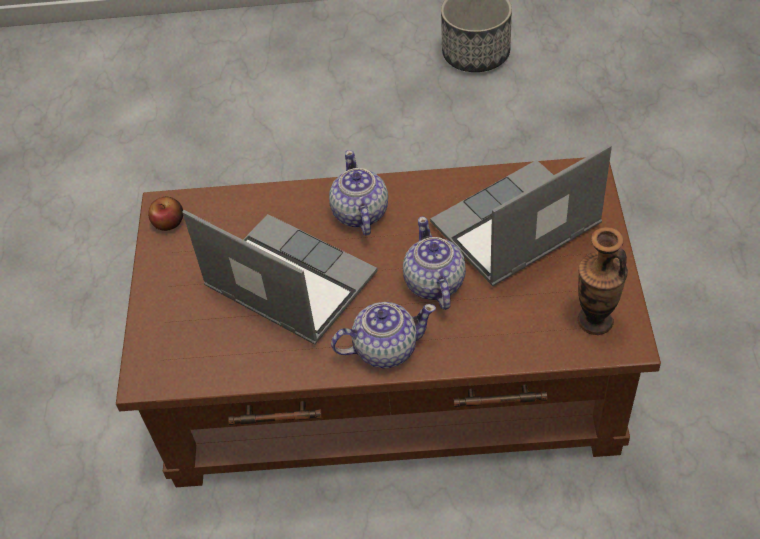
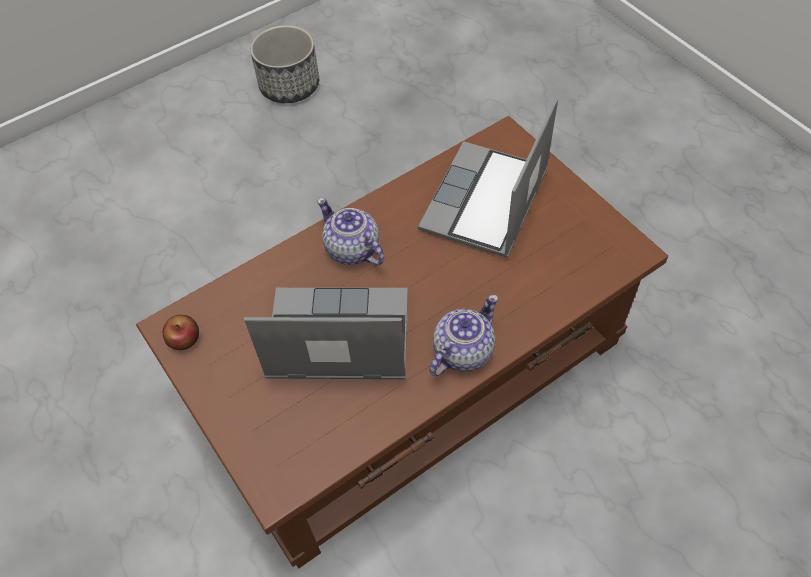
camera: 35 degrees left, 5 degrees up
teapot [403,217,466,310] -> none
vase [578,227,628,335] -> none

